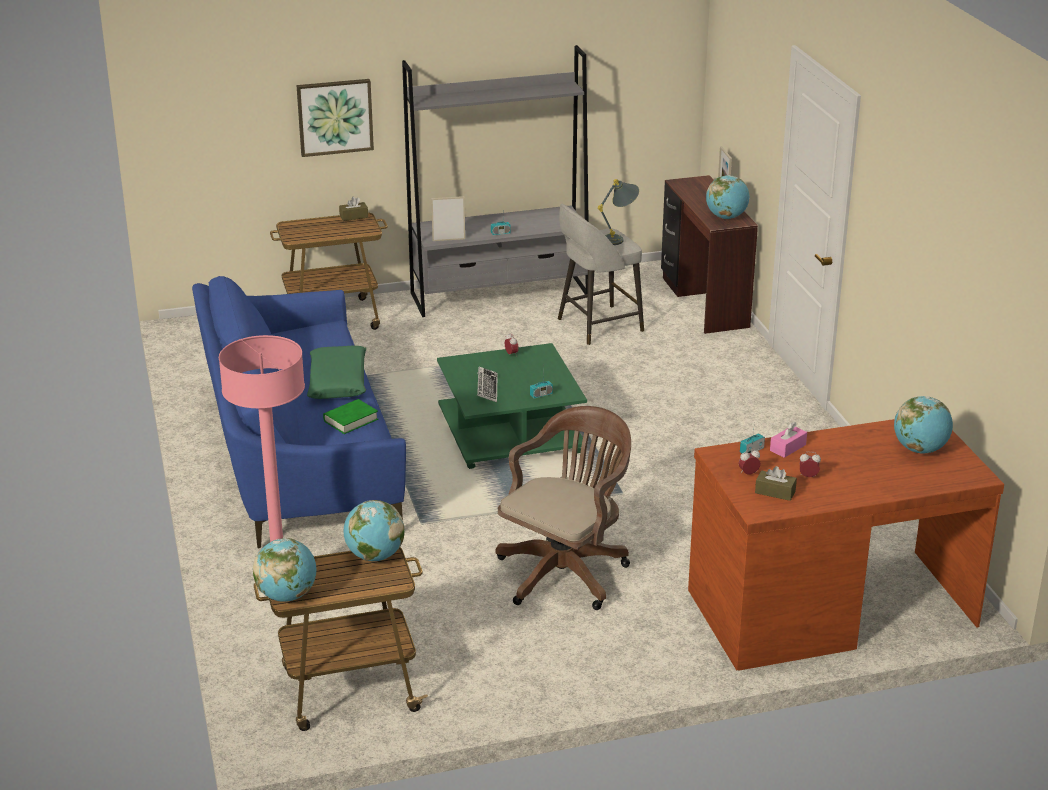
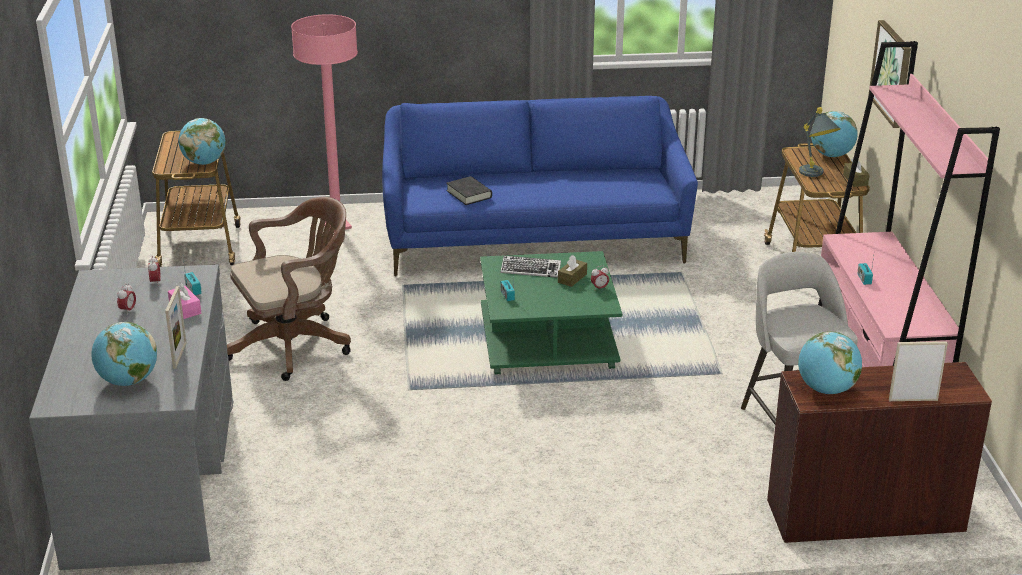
camera: 100 degrees right, 0 degrees up
globe [253,538,316,602] -> globe moved to [811,111,858,157]
green pillow [307,346,366,399] -> none
green book [323,399,378,434] -> black book [446,176,492,205]
grey bookcase [402,45,589,317] -> pink bookcase [818,41,1000,367]
picture frame [431,196,465,241] -> picture frame moved to [165,286,187,369]
brown office chair [495,406,631,610] -> brown office chair turned 75 degrees counterclockwise [227,197,351,381]
grey table lamp [597,179,639,245] -> grey table lamp moved to [799,107,841,177]
brown desk [688,419,1004,671] -> grey desk [29,264,233,570]
brown tissue box [755,466,797,501] -> brown tissue box moved to [558,255,587,287]

